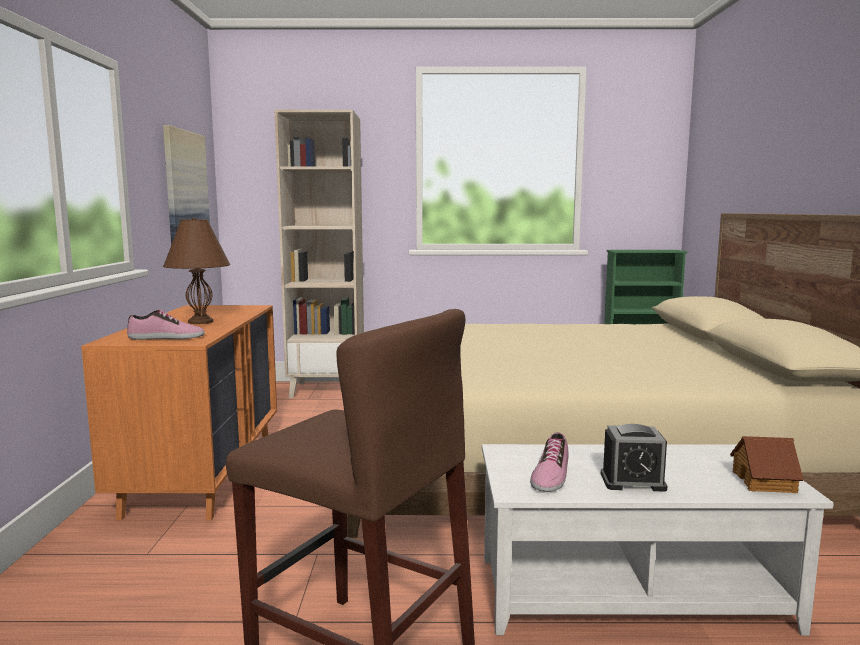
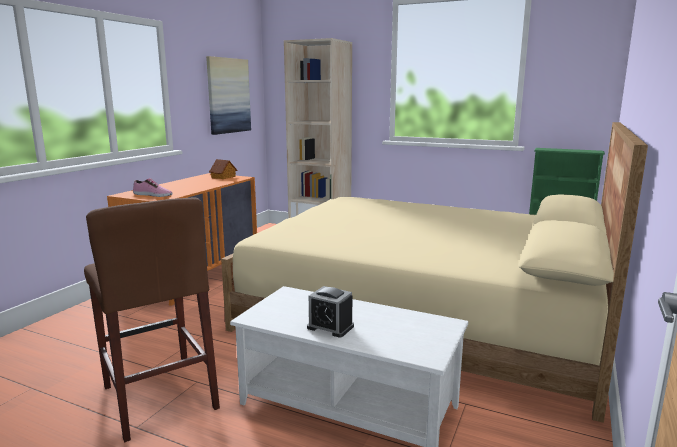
camera: 25 degrees right, 5 degrees up
brown table lamp [163,217,230,324] -> none
shoe [530,432,568,492] -> none
toy house [730,436,804,493] -> toy house moved to [209,159,238,179]

